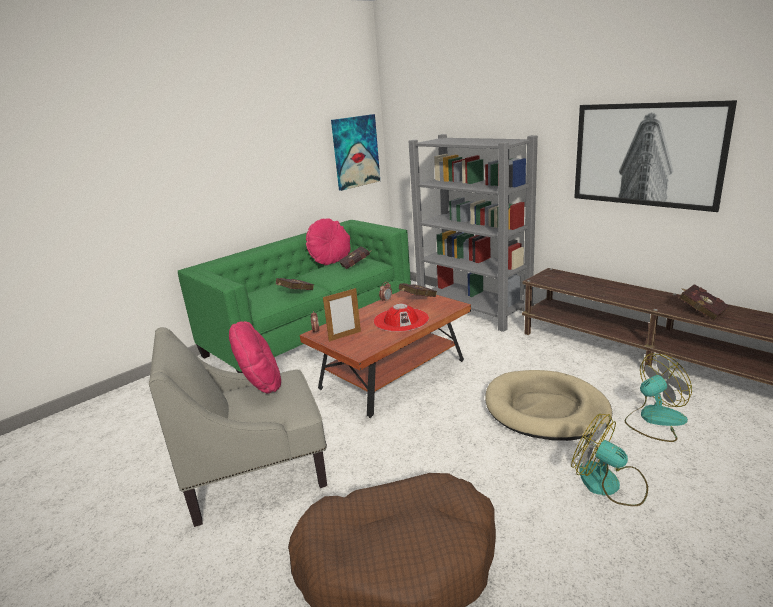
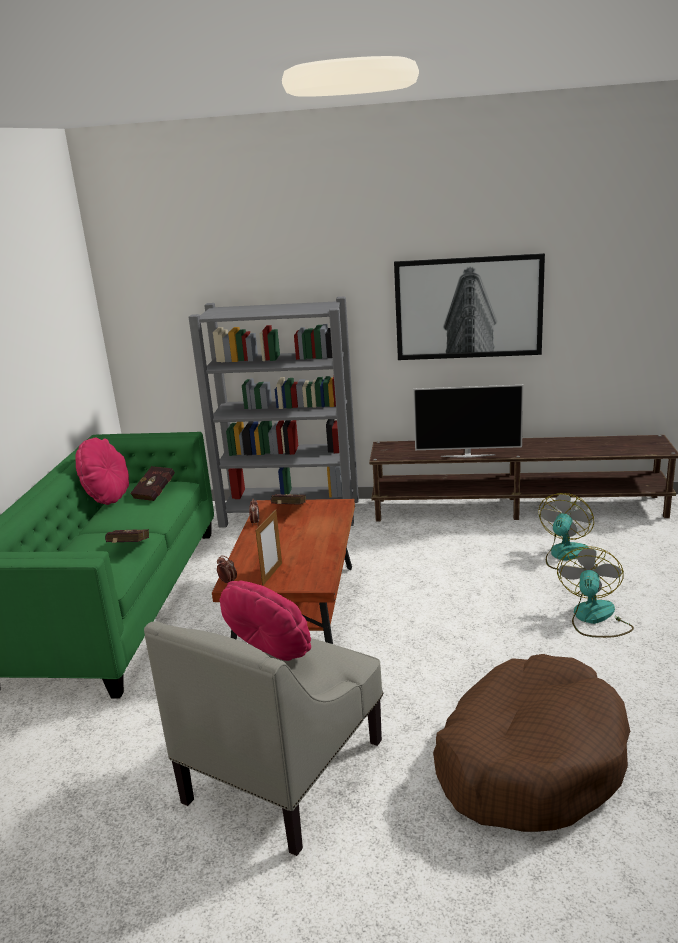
camera: 40 degrees left, 0 degrees up
picture [331,114,380,191] -> none
red hat [374,303,429,332] -> none
beige dog bed [486,370,612,441] -> none
fan [571,414,648,506] -> fan turned 105 degrees clockwise [557,546,634,638]
red book [679,284,729,321] -> none
none -> television [413,385,524,458]

